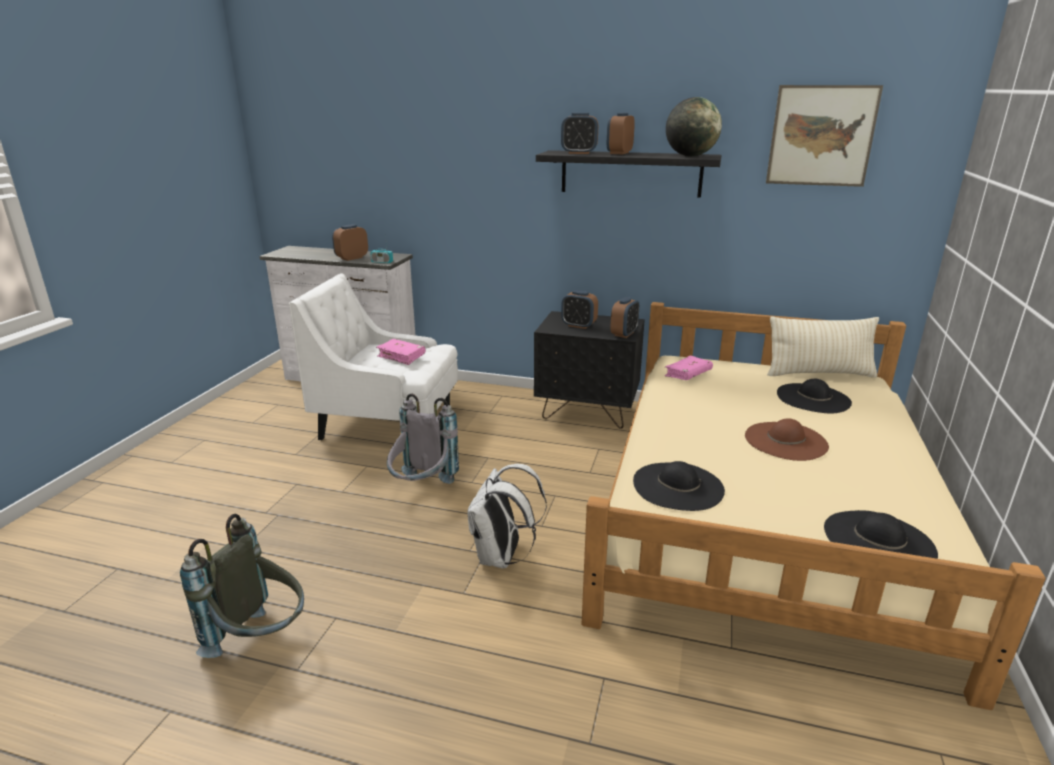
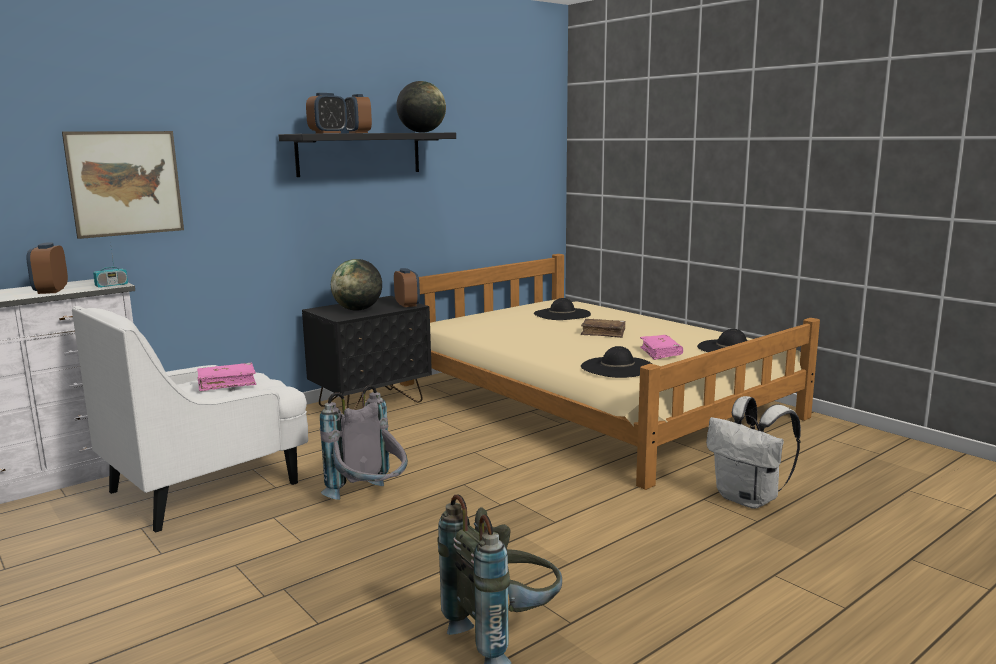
camera: 55 degrees left, 10 degrees down
white backpack [467,464,547,568] -> white backpack moved to [706,396,801,509]
alarm clock [561,290,598,329] -> globe [331,259,382,311]
pink book [665,356,713,380] -> pink book moved to [640,335,683,360]
brown hat [745,418,829,461] -> brown book [581,319,626,338]
picture [766,85,883,187] -> picture moved to [62,131,184,239]
beige pillow [767,317,879,378] -> none

